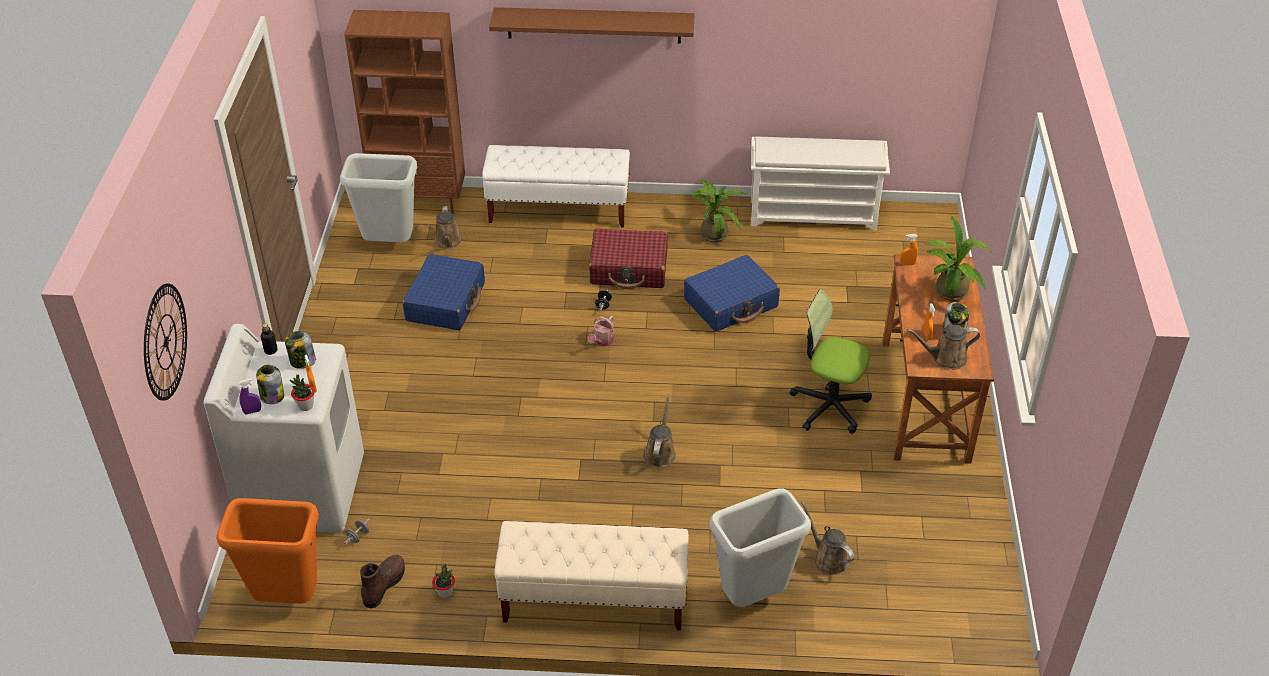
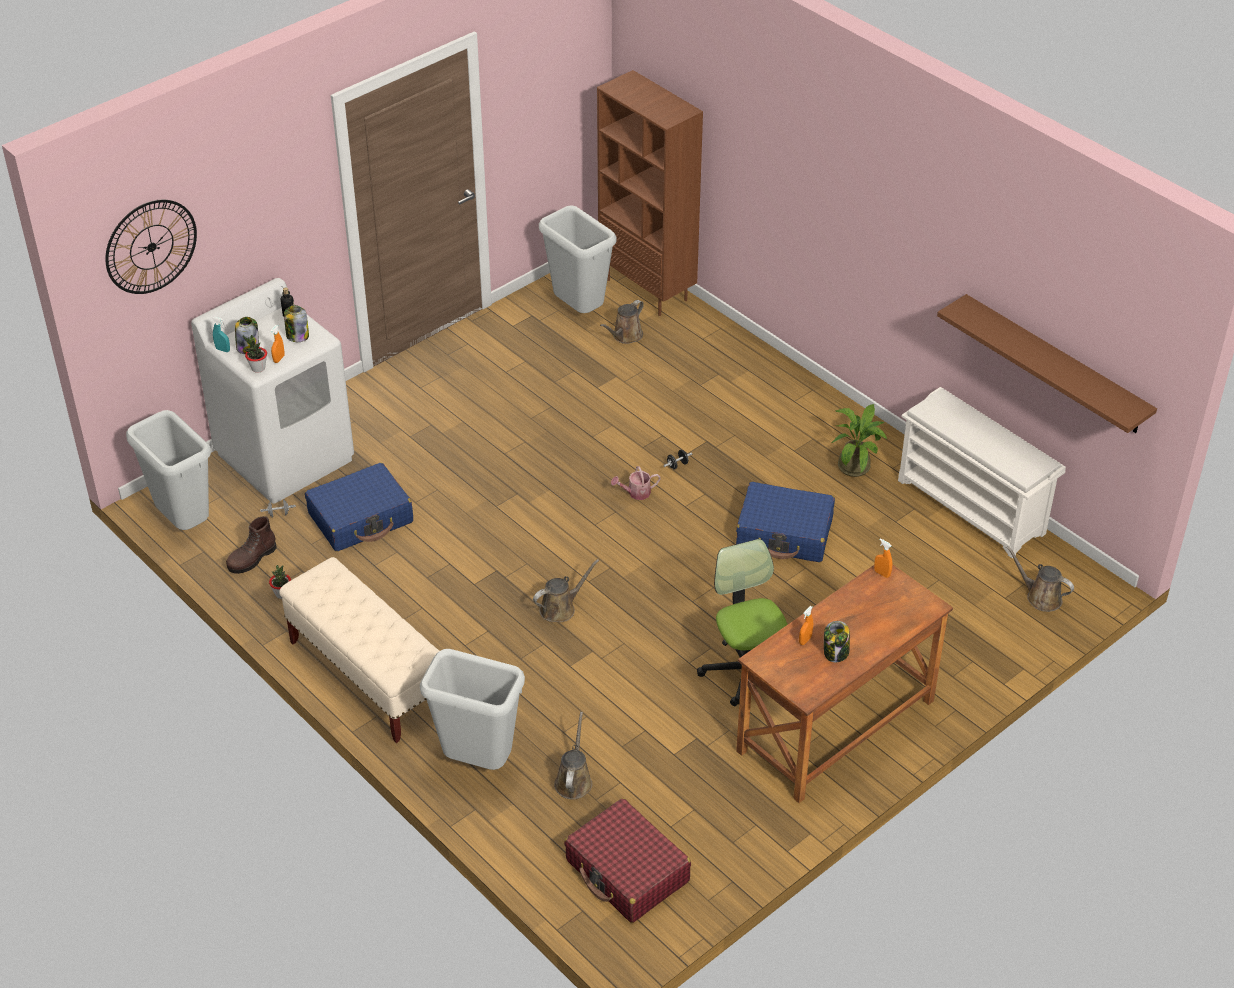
camera: 45 degrees right, 0 degrees up
orange trash can [216,498,319,604] -> grey trash can [126,410,211,530]
purple spray bottle [239,379,261,414] -> turquoise spray bottle [213,317,230,352]
brown boot [360,555,405,608] -> brown boot turned 150 degrees clockwise [226,516,277,574]
blue suitcase [403,254,485,330] -> blue suitcase moved to [305,463,413,551]
white bench [482,145,630,228] -> none
brown shelf [489,7,695,44] -> brown shelf moved to [937,294,1157,433]
red suitcase [589,228,668,289] -> red suitcase moved to [564,798,691,923]
brown watering can [907,324,980,369] -> brown watering can moved to [1006,546,1074,612]
potted plant [925,216,992,301] -> none

